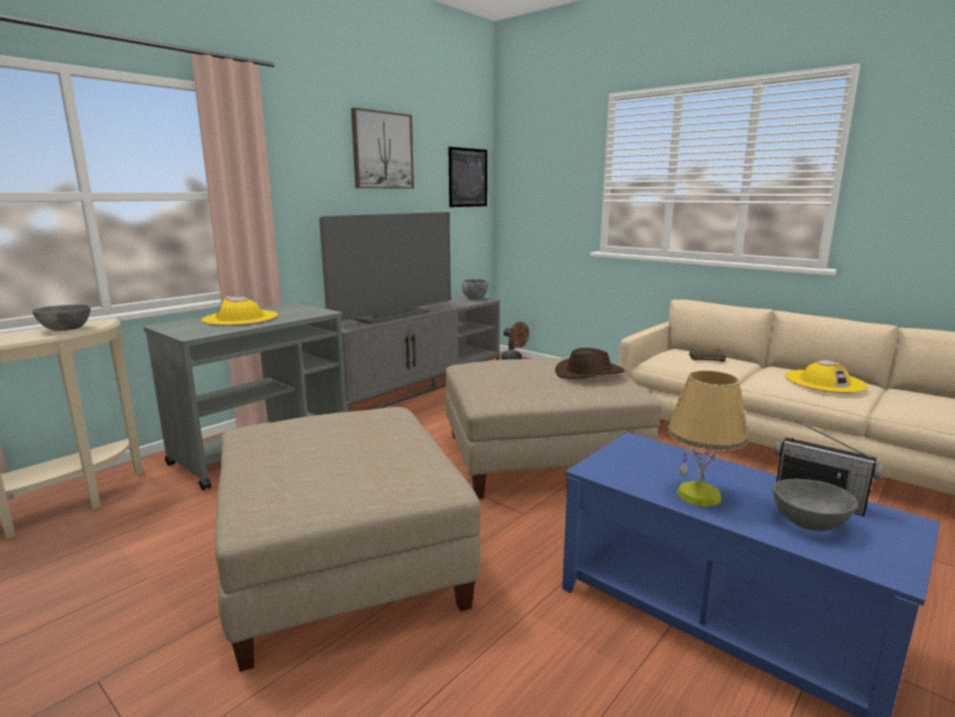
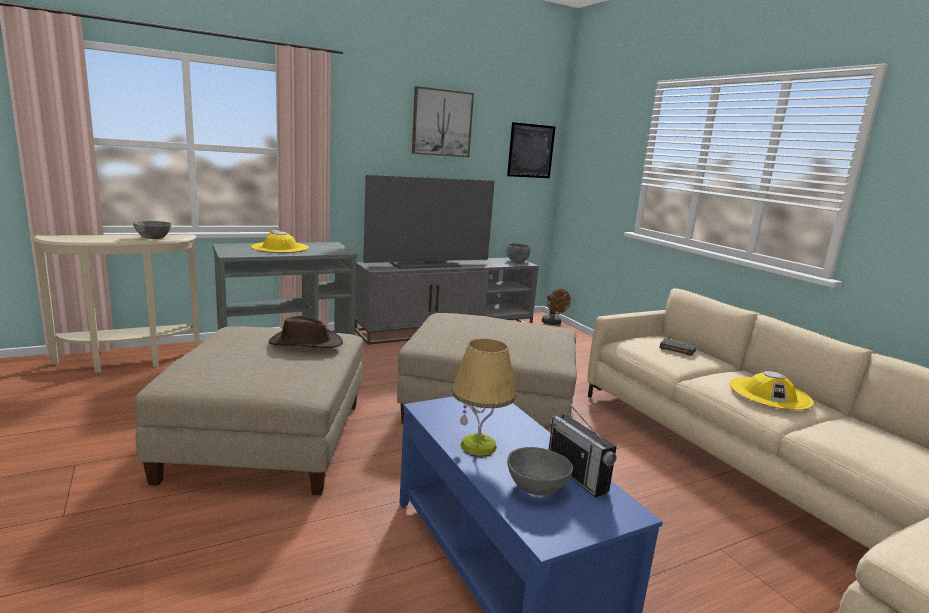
camera: 20 degrees right, 0 degrees up
brown hat [555,348,625,379] -> brown hat moved to [269,316,343,348]

